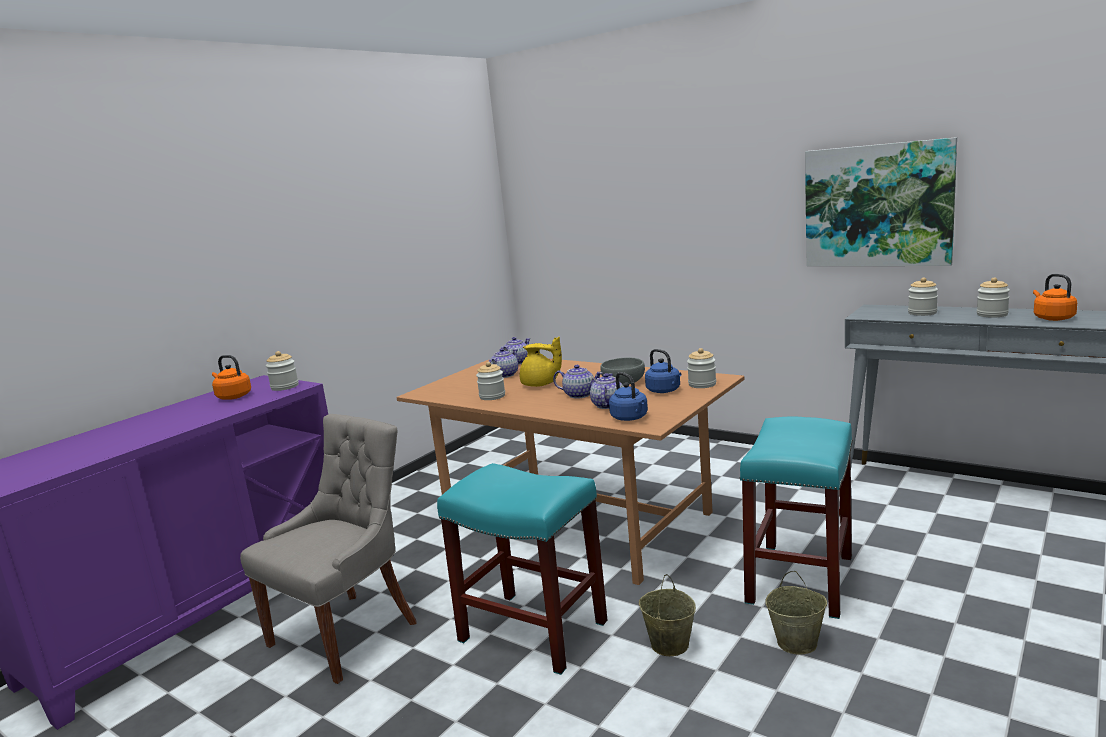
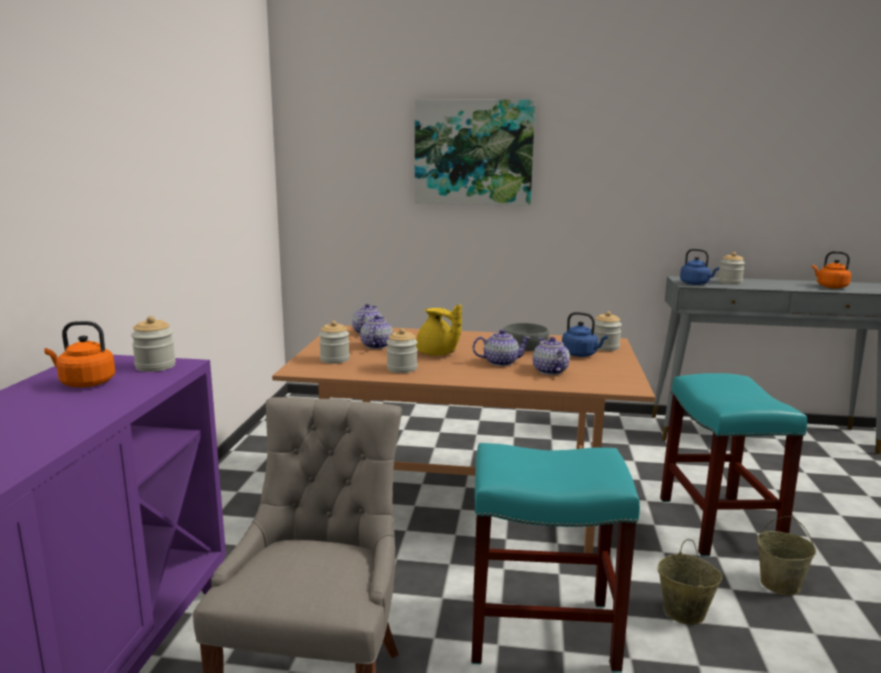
camera: 30 degrees left, 0 degrees up
yellow teapot [520,336,562,387] -> yellow teapot turned 45 degrees clockwise [416,304,462,356]
blue kettle [609,372,648,421] -> blue kettle moved to [680,249,719,285]
picture [805,137,957,266] -> picture moved to [415,99,535,206]
jar [977,277,1010,318] -> jar moved to [319,321,350,364]

